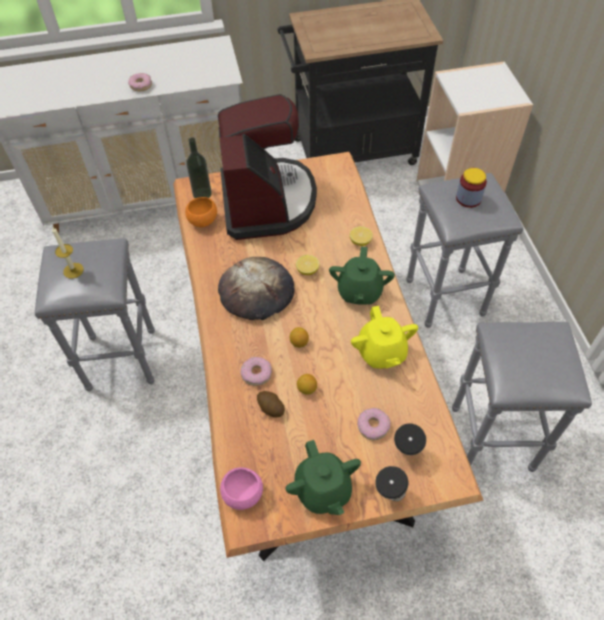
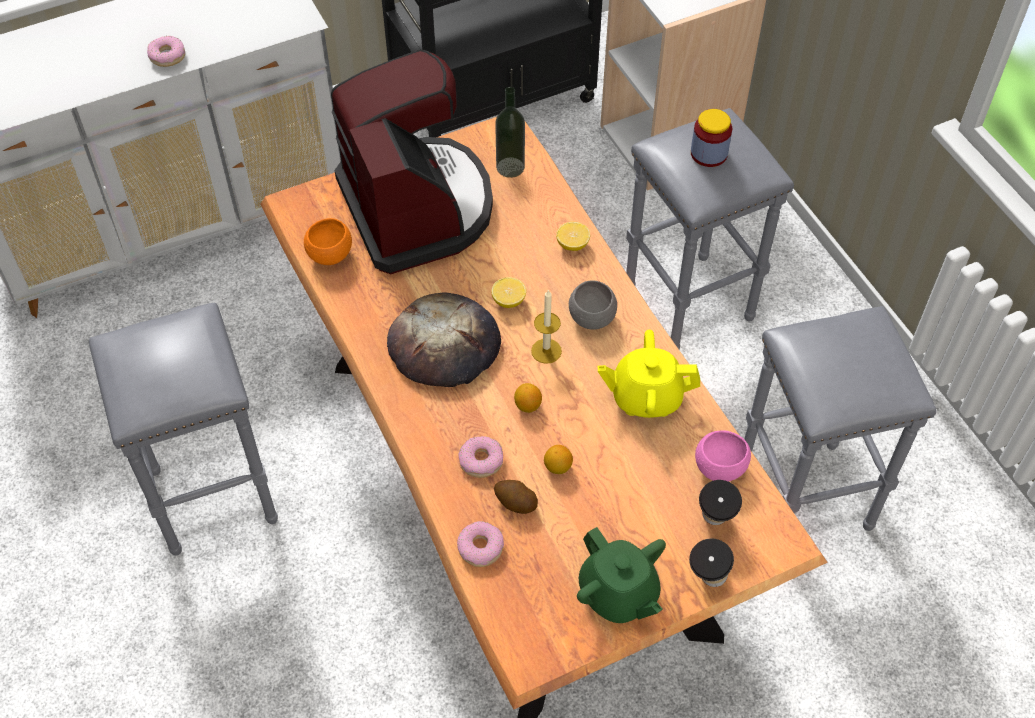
camera: 15 degrees left, 0 degrees up
candle [52,226,84,279] -> candle moved to [531,289,562,364]
bottle [186,137,212,198] -> bottle moved to [495,87,525,178]
pink bowl [220,467,263,510] -> pink bowl moved to [695,430,751,482]
green teapot [329,246,395,305] -> grey bowl [569,280,617,330]
yellow teapot [351,306,418,369] -> yellow teapot turned 120 degrees clockwise [598,330,700,418]
donut [357,408,390,440] -> donut moved to [457,521,504,567]

